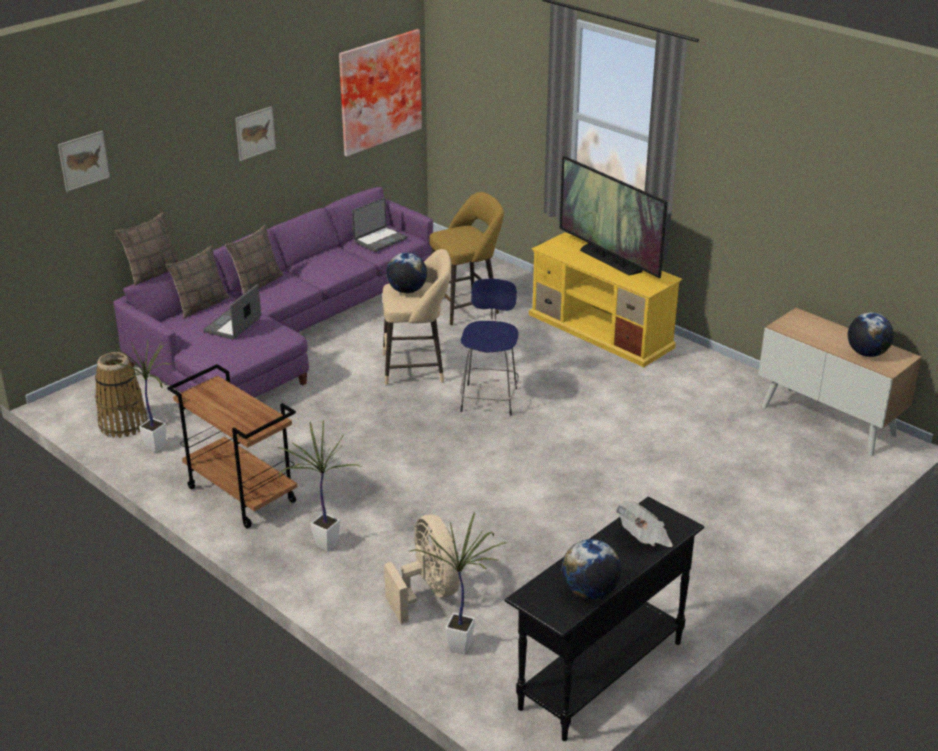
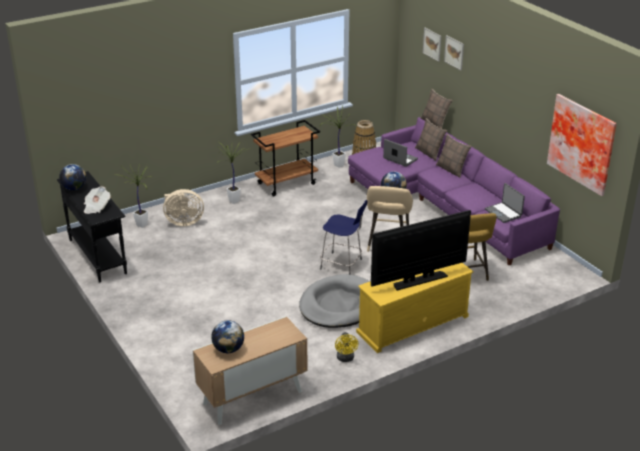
camera: 105 degrees right, 0 degrees up
picture [235,106,276,161] -> picture moved to [444,35,464,70]
none -> grey dog bed [299,274,370,328]
none -> yellow fan [335,332,358,362]

